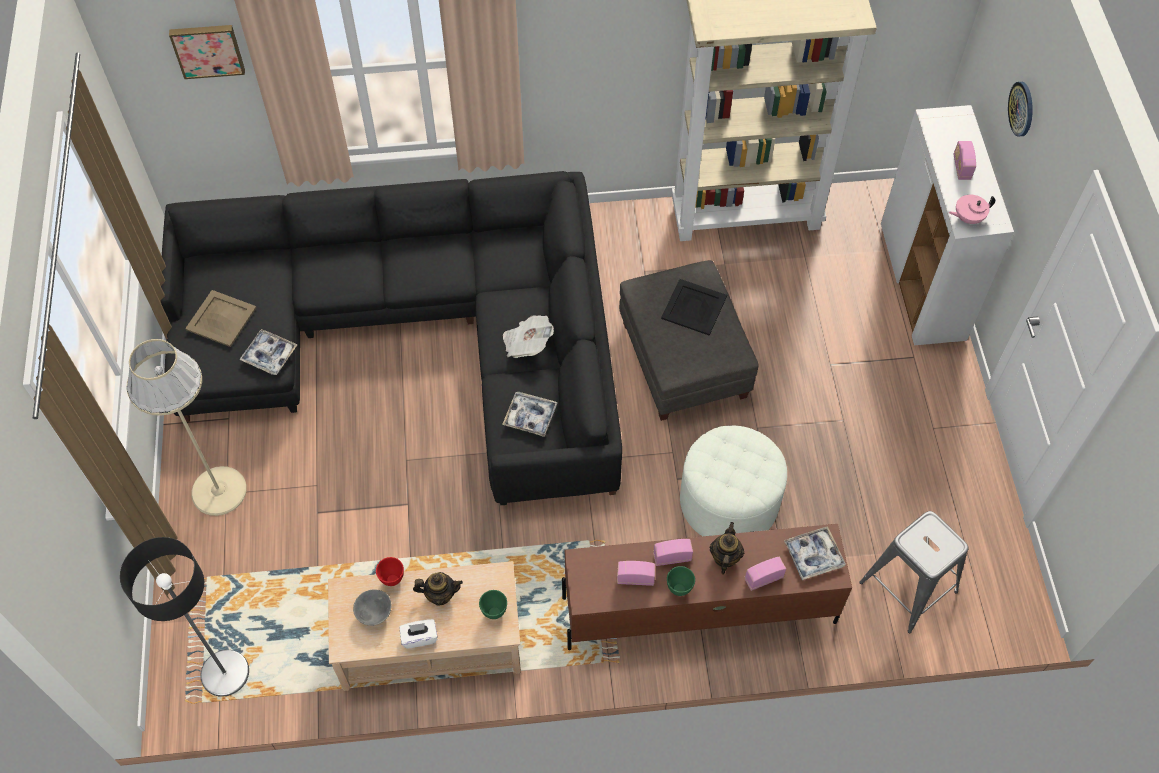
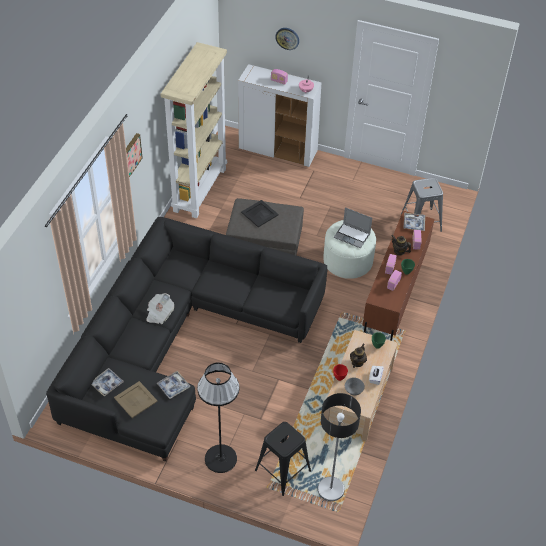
camera: 65 degrees left, 10 degrees down
beige floor lamp [126,339,247,516] -> black floor lamp [197,362,239,473]
picture [169,25,245,79] -> picture moved to [126,133,143,177]
tray [502,391,558,437] -> tray moved to [91,368,124,396]
newspaper [503,316,554,358] -> newspaper moved to [146,293,174,324]
none -> black stool [255,422,311,496]
none -> laptop [334,207,372,248]

